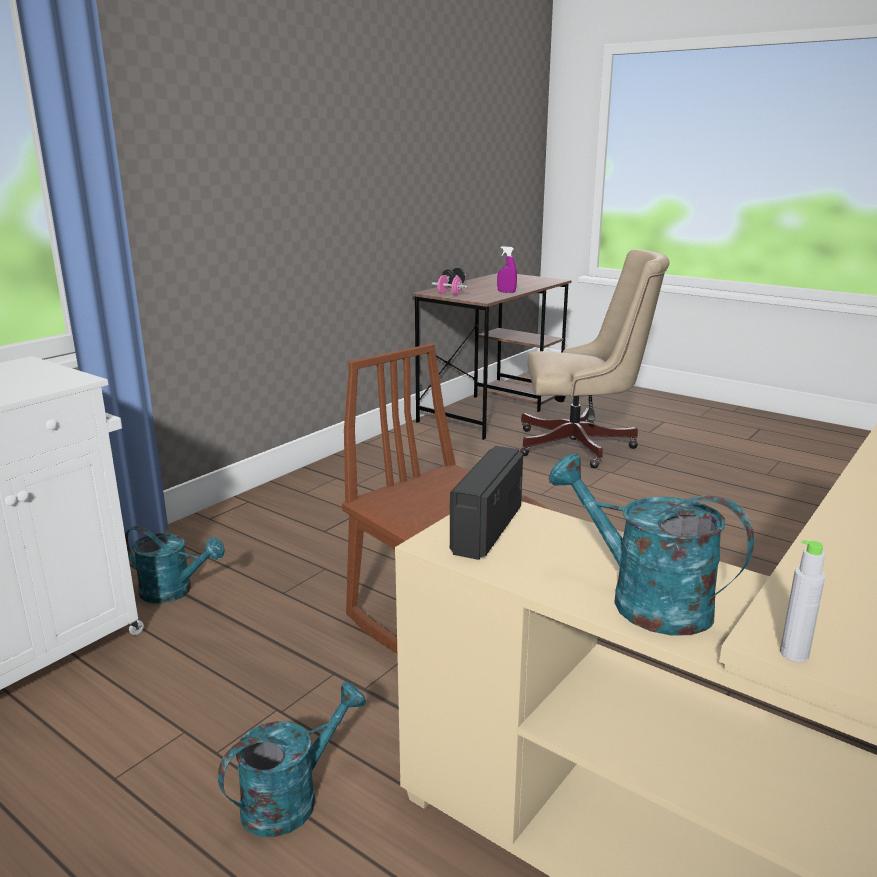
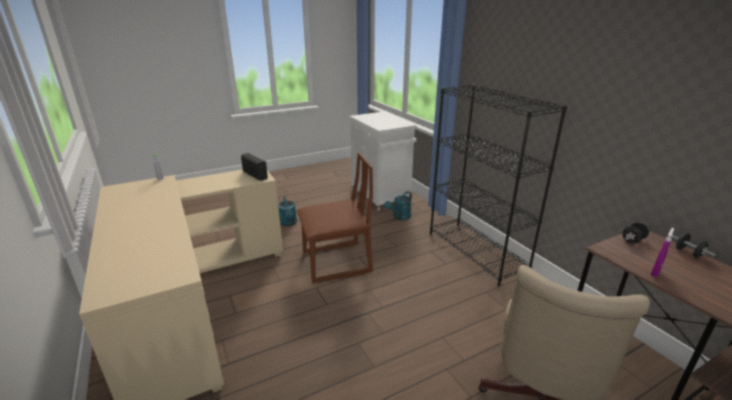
camera: 115 degrees right, 5 degrees up
pink dumbbell [432,275,468,295] -> black dumbbell [622,222,649,244]
turquoise watering can [548,454,754,636] -> none
none -> black bookcase [430,85,567,286]

